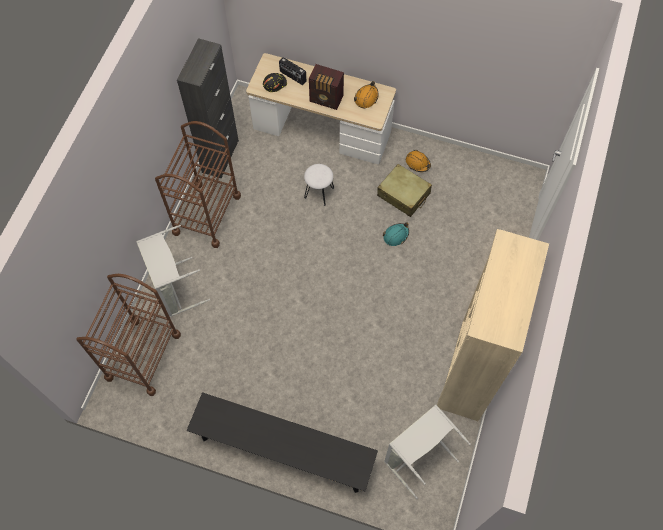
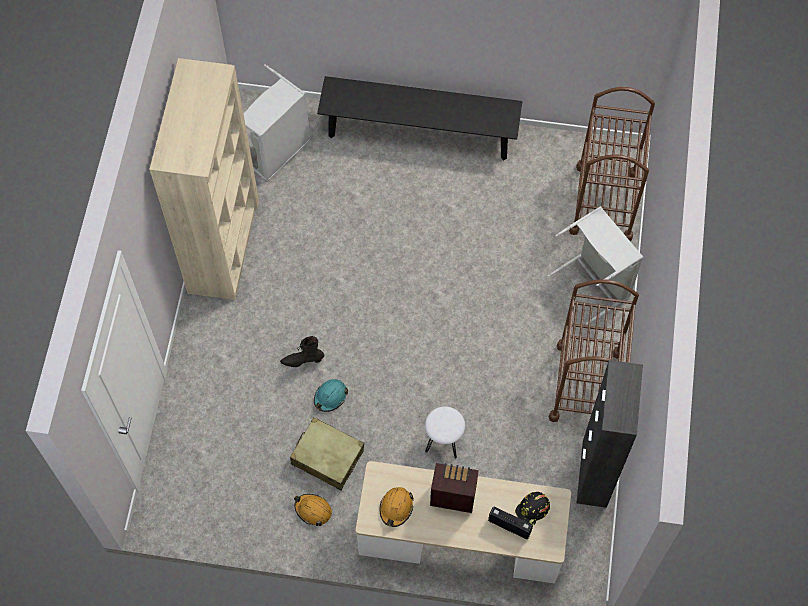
camera: 170 degrees right, 0 degrees up
none -> black boot [280,336,324,367]

